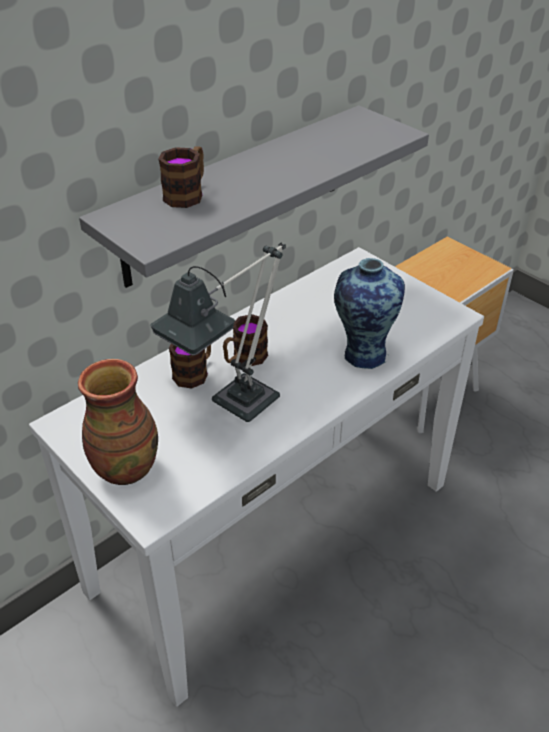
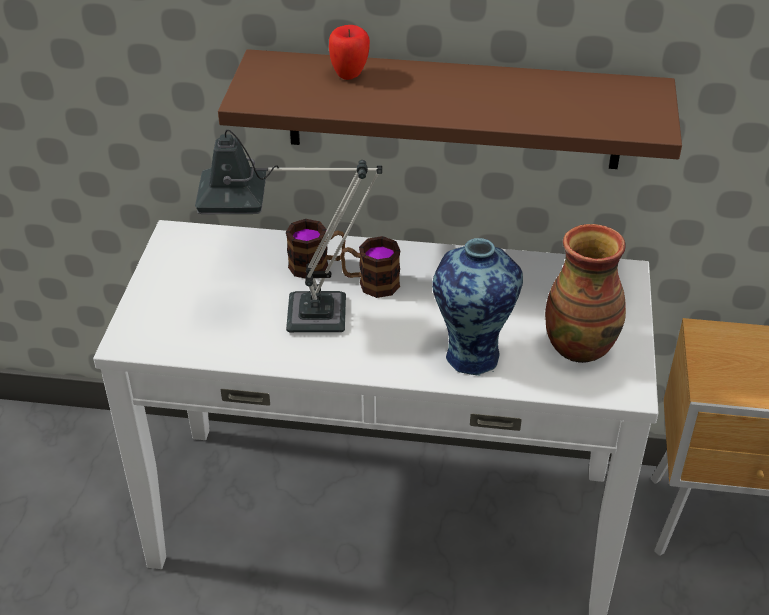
camera: 50 degrees right, 0 degrees up
vase [78,359,158,485] -> vase moved to [545,224,626,363]
grey shelf [79,105,429,288] -> brown shelf [218,49,682,169]
mug [158,146,204,208] -> apple [329,25,370,80]

